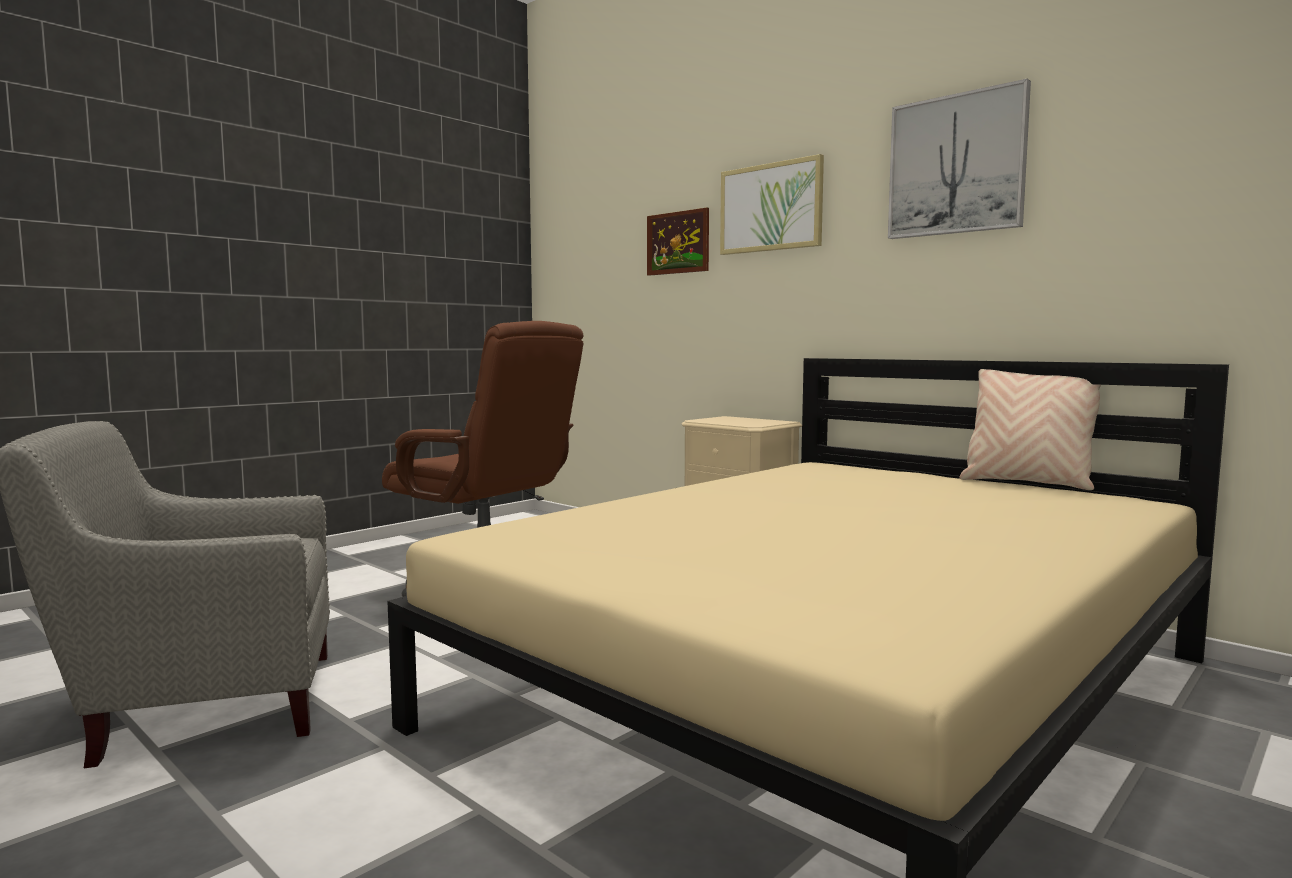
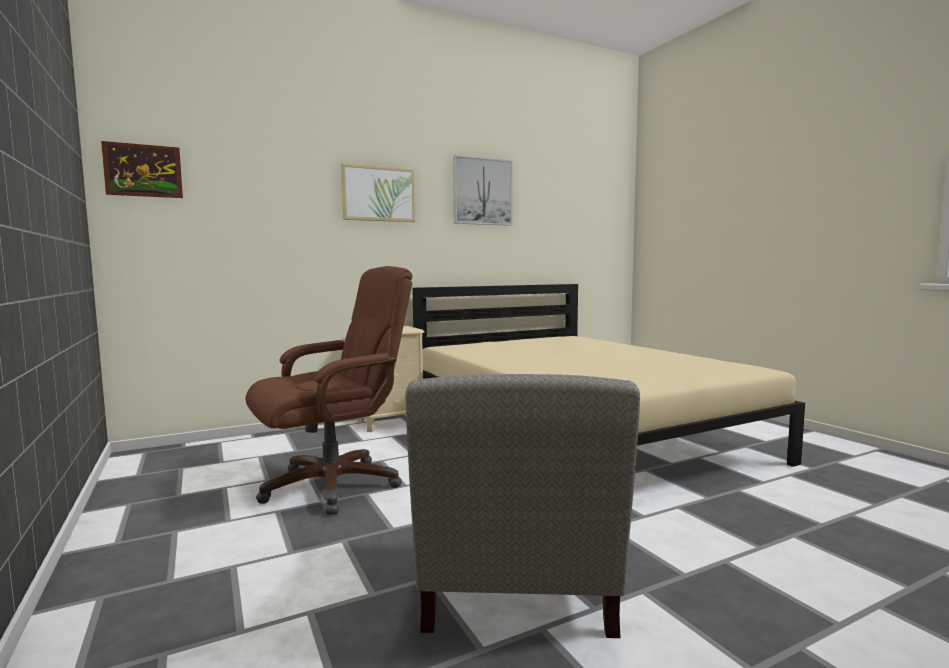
camera: 70 degrees left, 0 degrees up
picture [647,208,709,276] -> picture moved to [101,141,183,198]
beige pillow [959,369,1101,490] -> none

